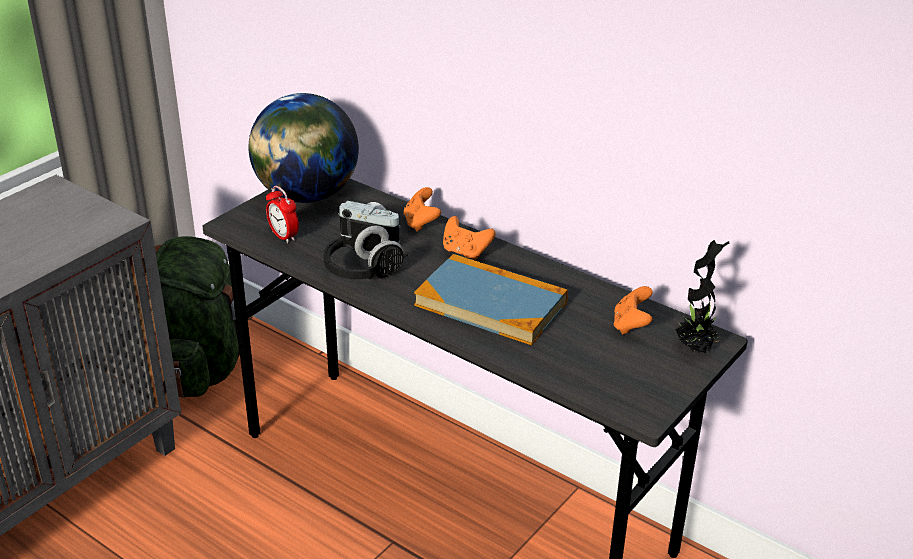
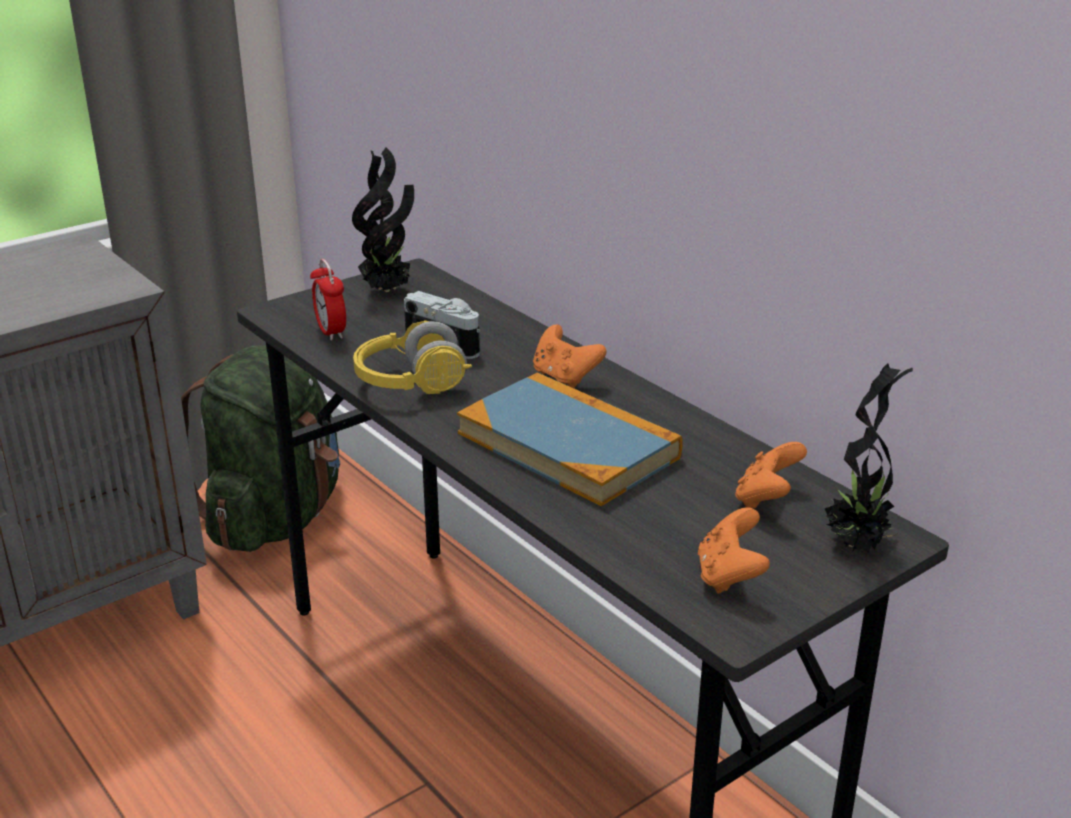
camera: 15 degrees right, 5 degrees down
globe [248,93,359,203] -> potted plant [352,147,414,292]
black headphones [323,225,408,279] -> yellow headphones [353,320,472,394]
orange game controller [404,187,441,231] -> orange game controller moved to [698,507,770,594]

